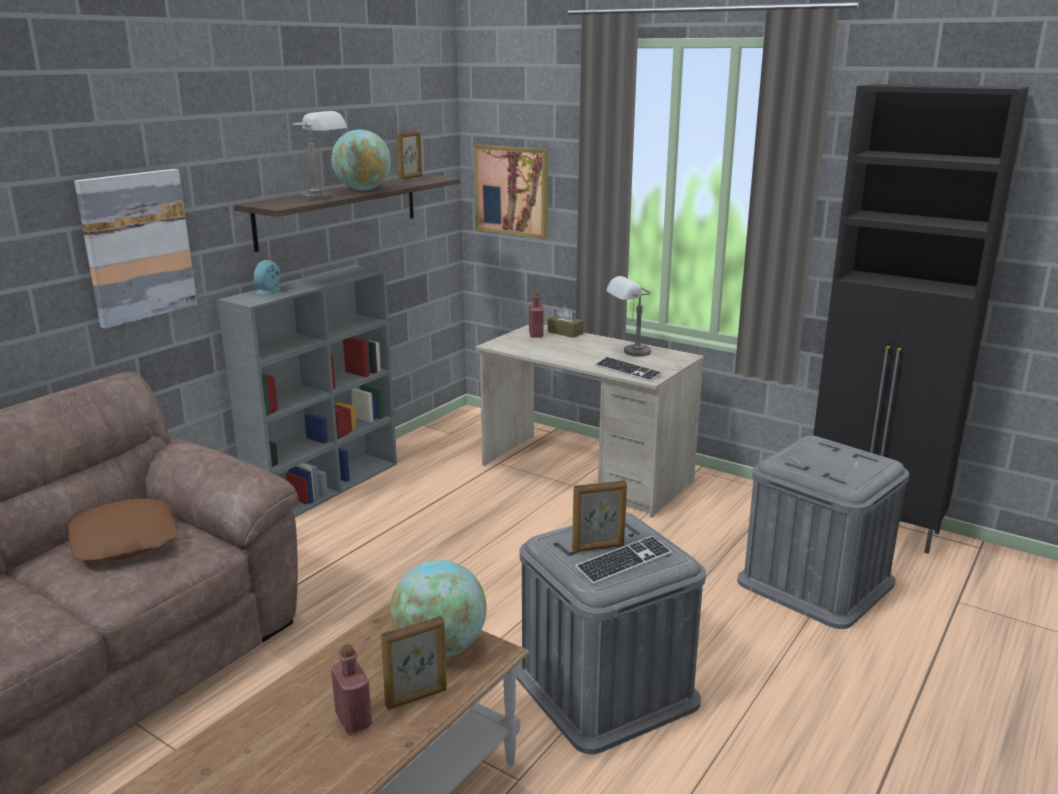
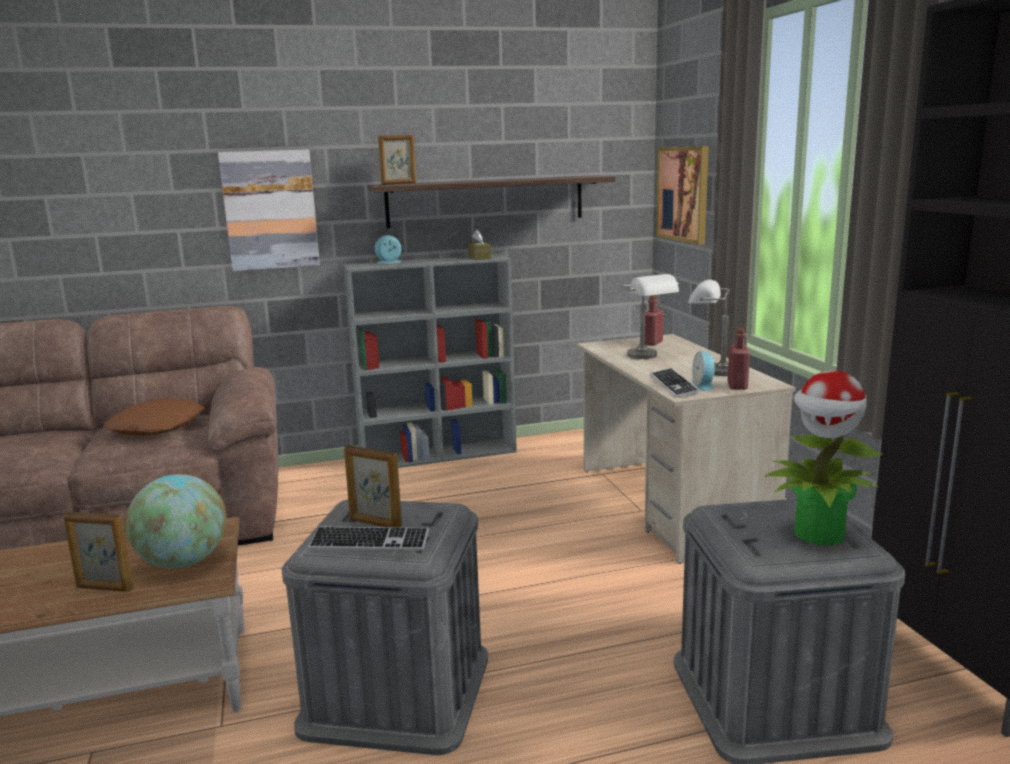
camera: 40 degrees right, 5 degrees down
grey table lamp [292,111,347,200] -> grey table lamp moved to [621,274,679,359]
globe [331,130,391,190] -> none
red bottle [331,644,372,734] -> red bottle moved to [728,328,750,390]
picture frame [396,131,422,180] -> picture frame moved to [378,135,416,185]
brown tissue box [548,307,583,338] -> brown tissue box moved to [468,229,492,260]
none -> alarm clock [692,351,716,391]
none -> potted plant [765,370,883,545]

